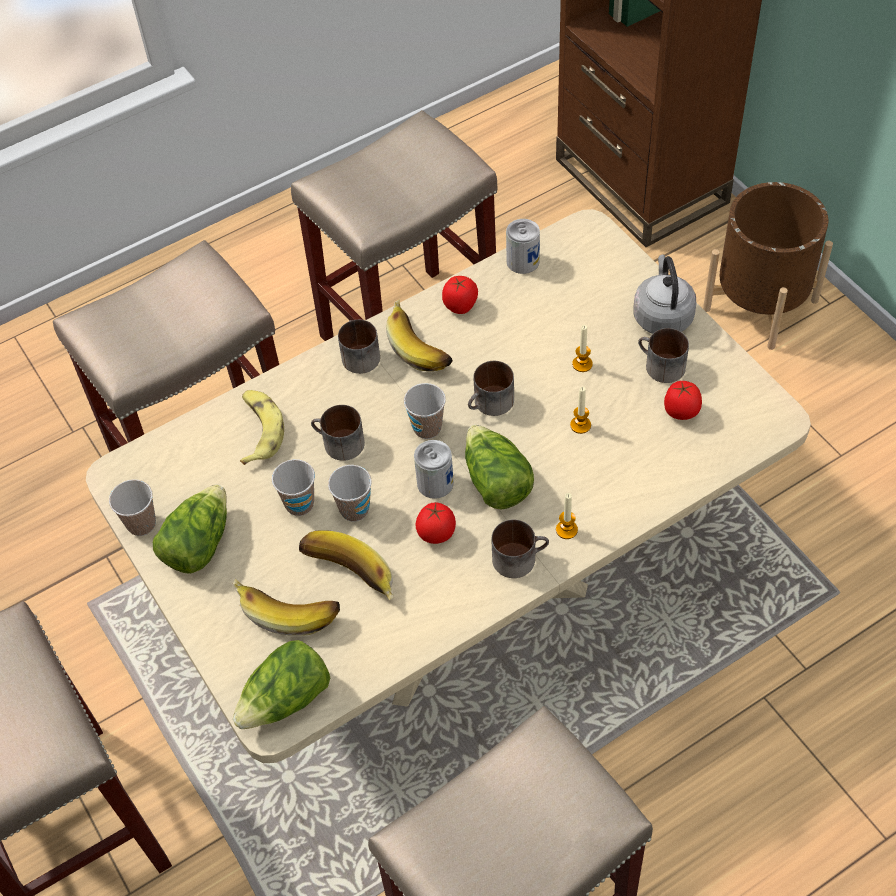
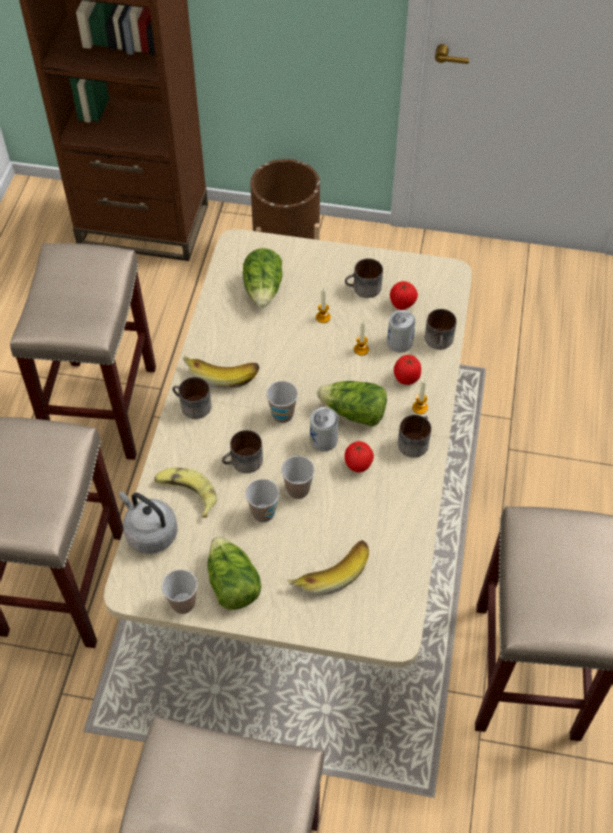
camera: 50 degrees left, 0 degrees up
lettuce [233,640,330,729] -> lettuce moved to [243,248,282,308]
banana [299,530,394,600] -> none
tomato [442,276,478,314] -> tomato moved to [394,355,421,385]
mug [468,361,514,416] -> mug moved to [425,309,457,350]
can [506,219,540,274] -> can moved to [387,310,416,353]
grey kettle [633,254,696,334] -> grey kettle moved to [119,491,177,554]

